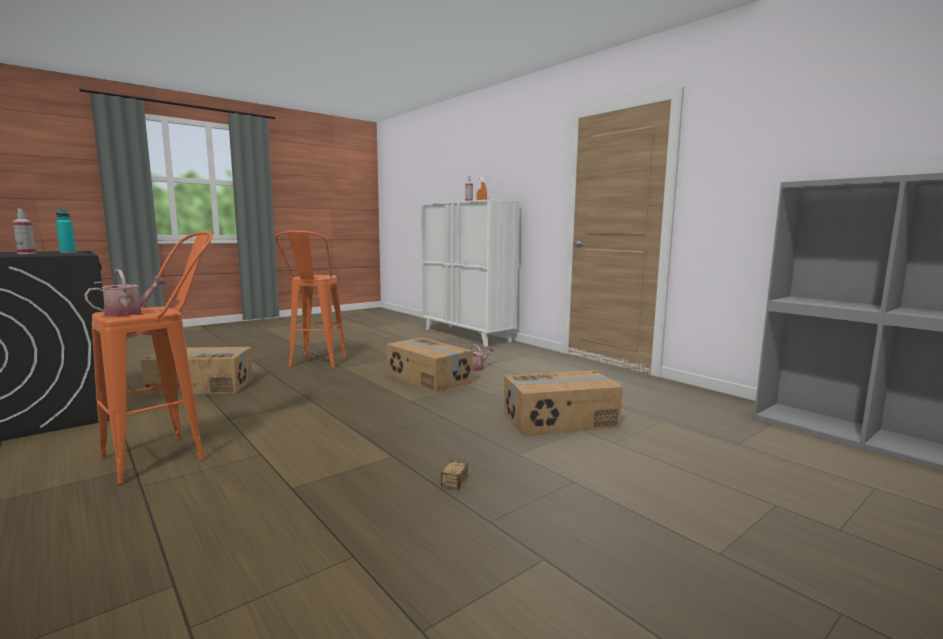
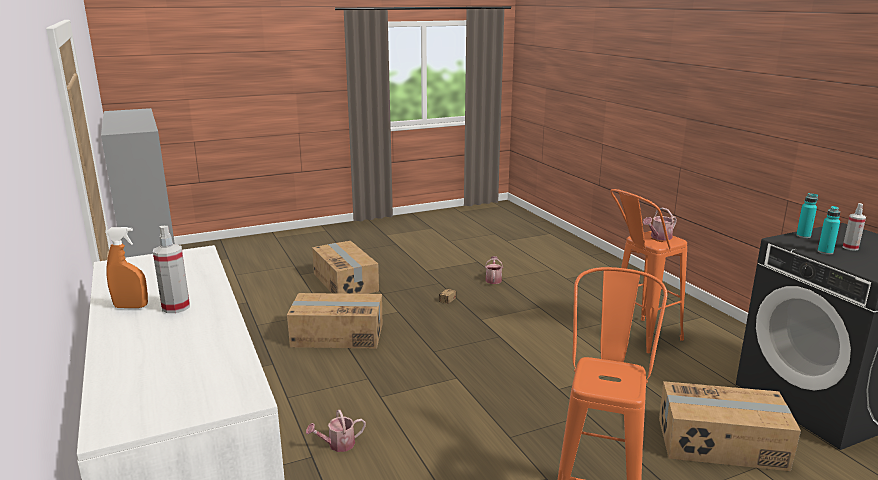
camera: 165 degrees left, 10 degrees up
cardboard box [387,338,473,393] -> cardboard box moved to [312,241,379,294]
none -> watering can [485,256,503,284]
none -> turquoise bottle [796,193,818,238]

